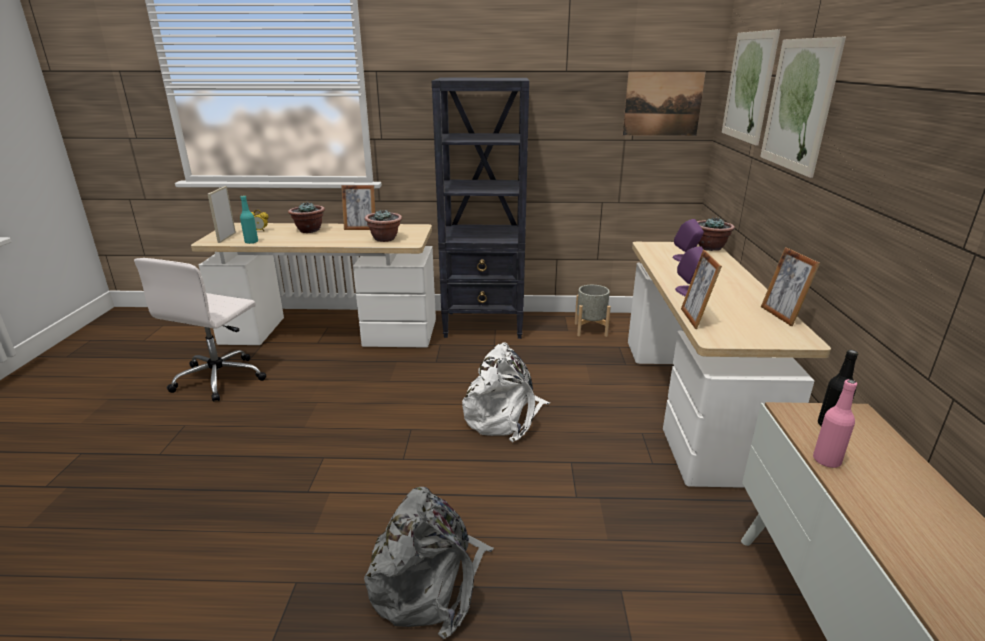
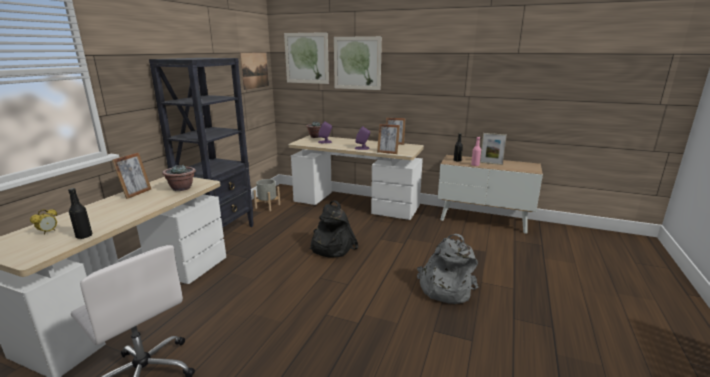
camera: 70 degrees left, 5 degrees down
picture frame [208,186,236,243] -> picture frame moved to [480,133,507,165]
turquoise bottle [240,196,258,244] -> black bottle [68,188,92,239]
potted plant [288,201,325,233] -> none
white backpack [462,342,550,442] -> black backpack [310,201,358,258]

